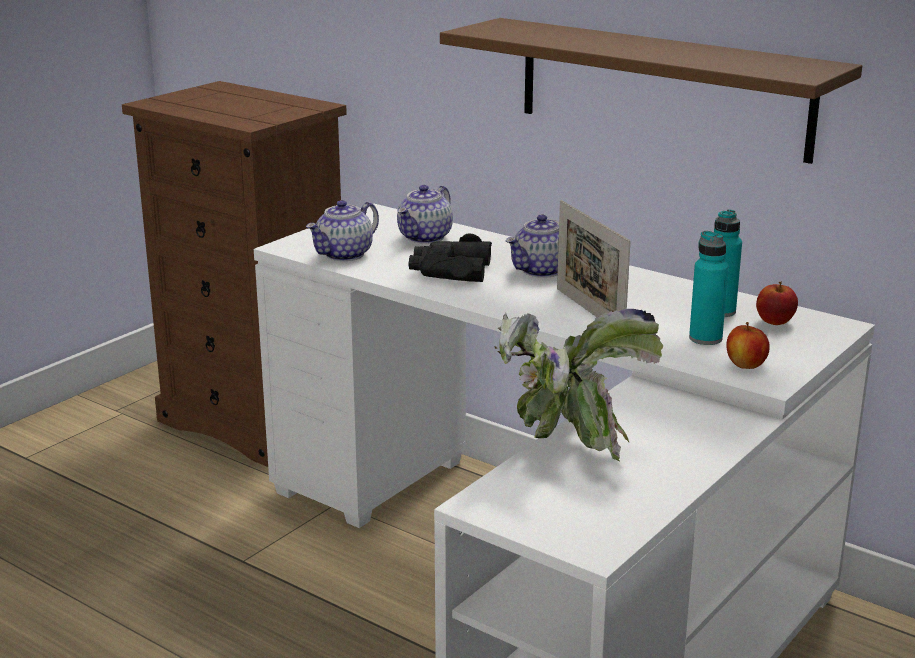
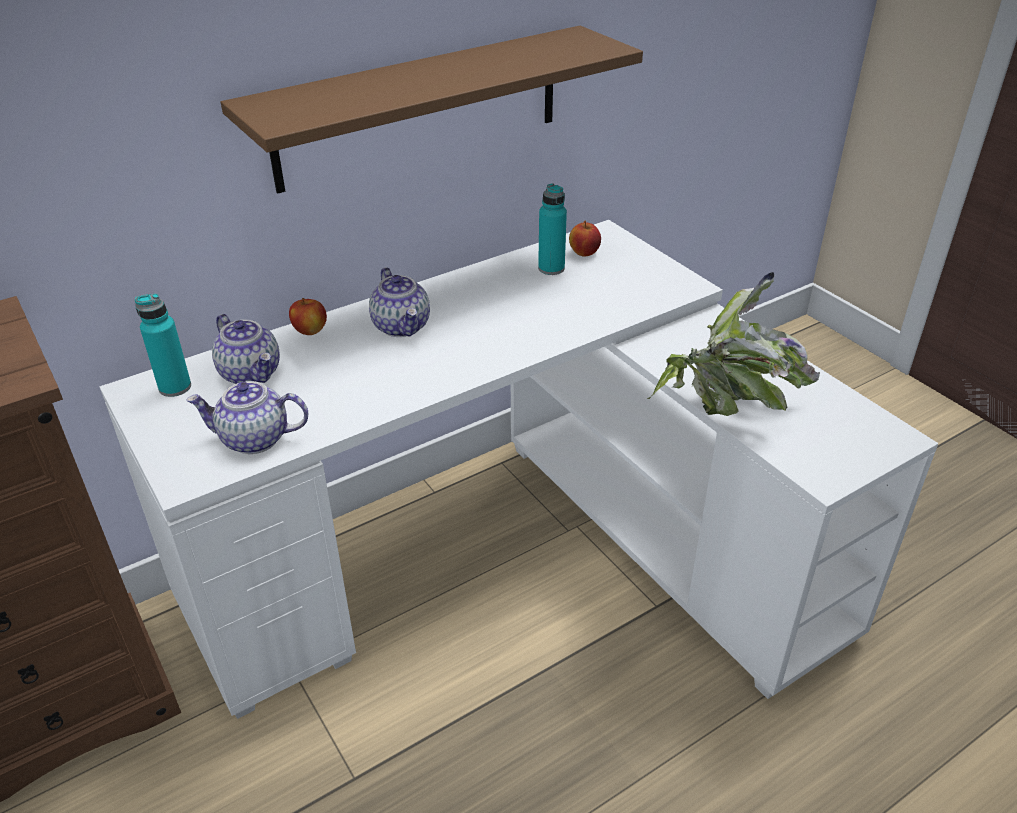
camera: 70 degrees left, 15 degrees up
teapot [306,200,379,261] -> teapot turned 120 degrees clockwise [186,381,308,454]
black binoculars [409,233,492,282] -> none
picture frame [557,200,630,318] -> none
turquoise bottle [689,231,729,345] -> turquoise bottle moved to [135,293,191,397]
apple [726,322,770,369] -> apple moved to [289,298,327,335]

